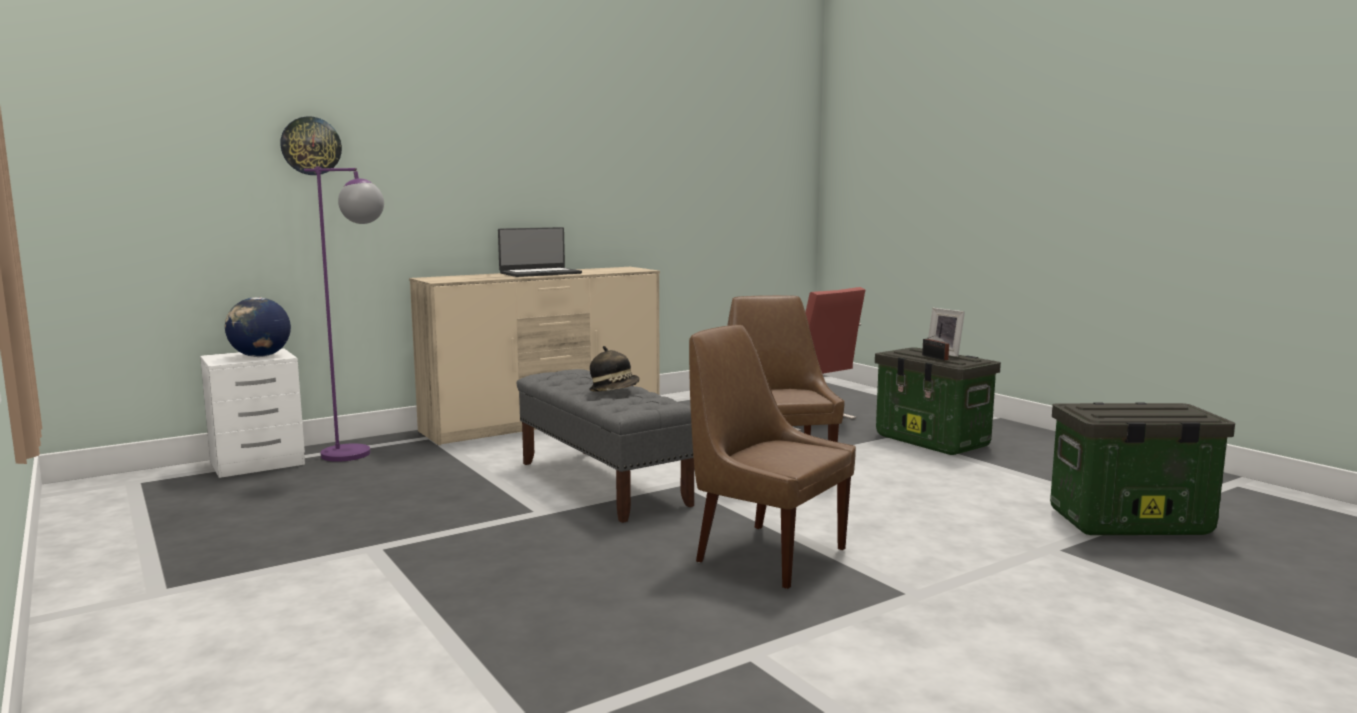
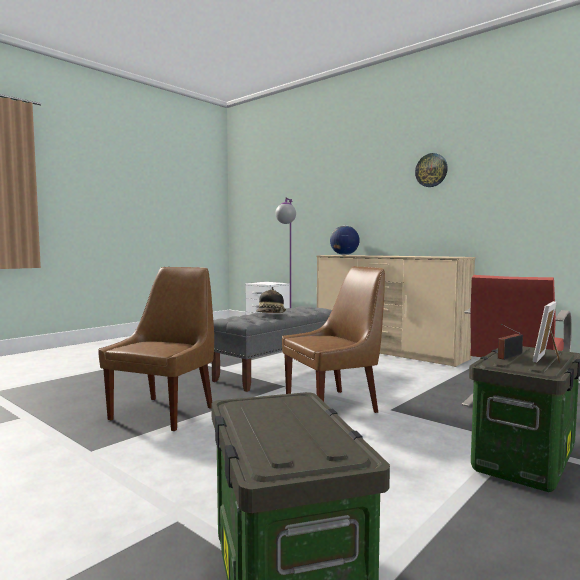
camera: 75 degrees right, 5 degrees down
globe [225,297,291,357] -> globe moved to [330,226,360,255]
wall clock [280,116,342,175] -> wall clock moved to [415,153,448,187]
laptop [498,227,582,277] -> none

